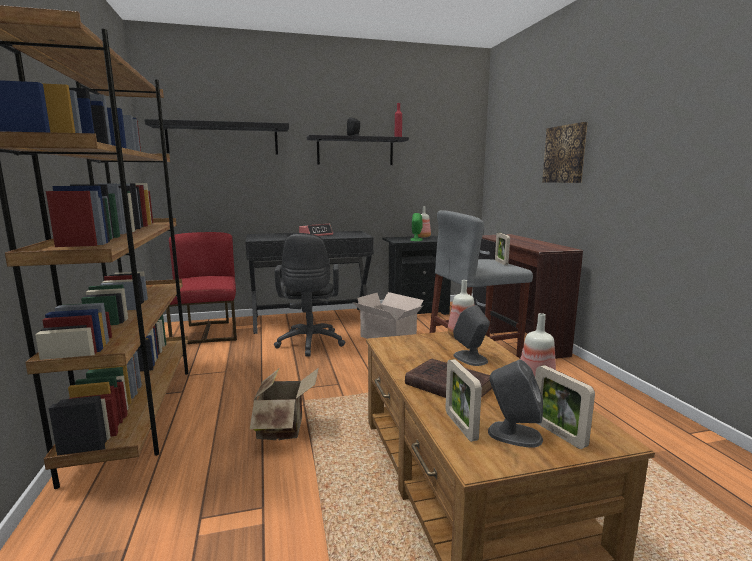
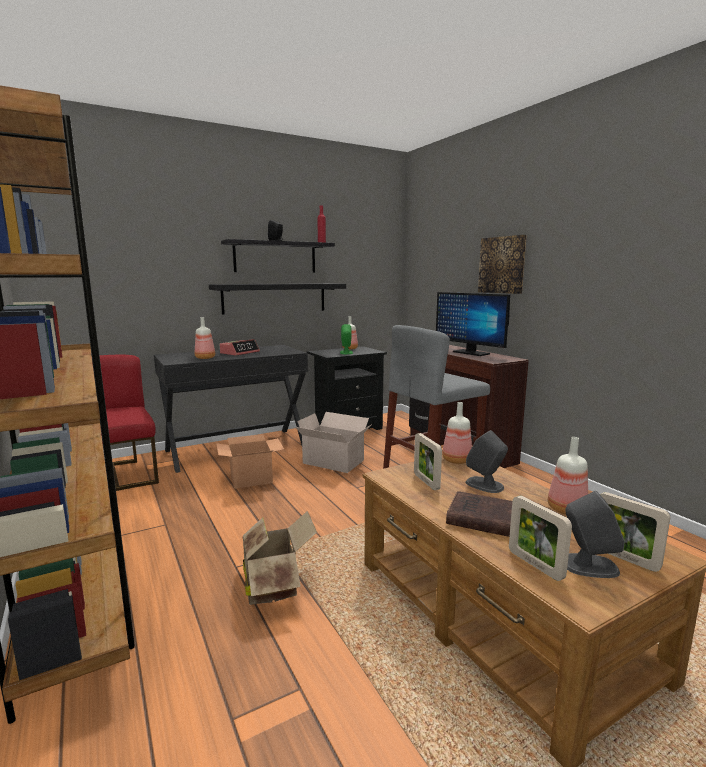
camera: 15 degrees left, 0 degrees up
black shelf [145,119,289,155] -> black shelf moved to [209,283,346,315]
black office chair [274,233,345,357] -> cardboard box [216,434,284,489]
picture frame [495,233,510,265] -> picture frame moved to [414,433,442,490]
none -> bottle [195,317,215,359]
none -> monitor [436,292,510,356]

